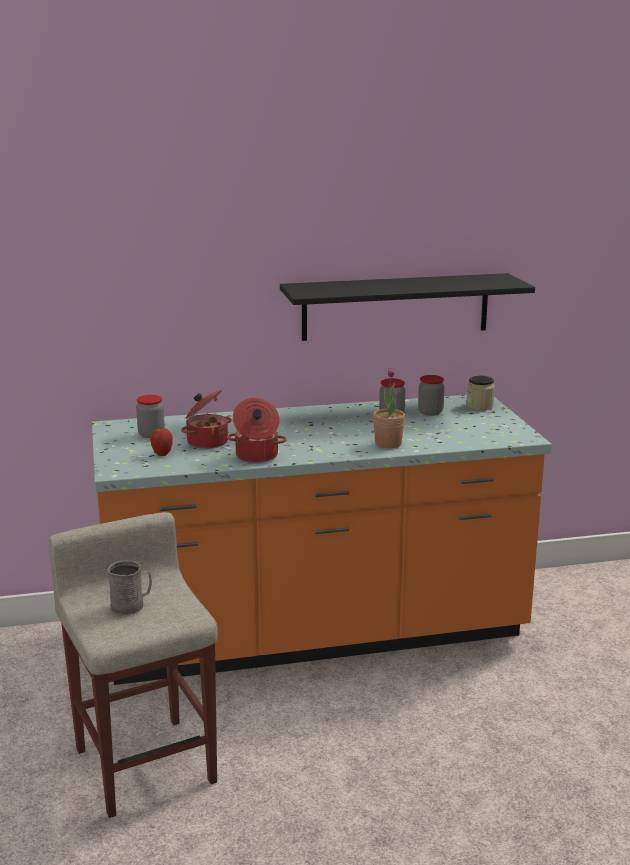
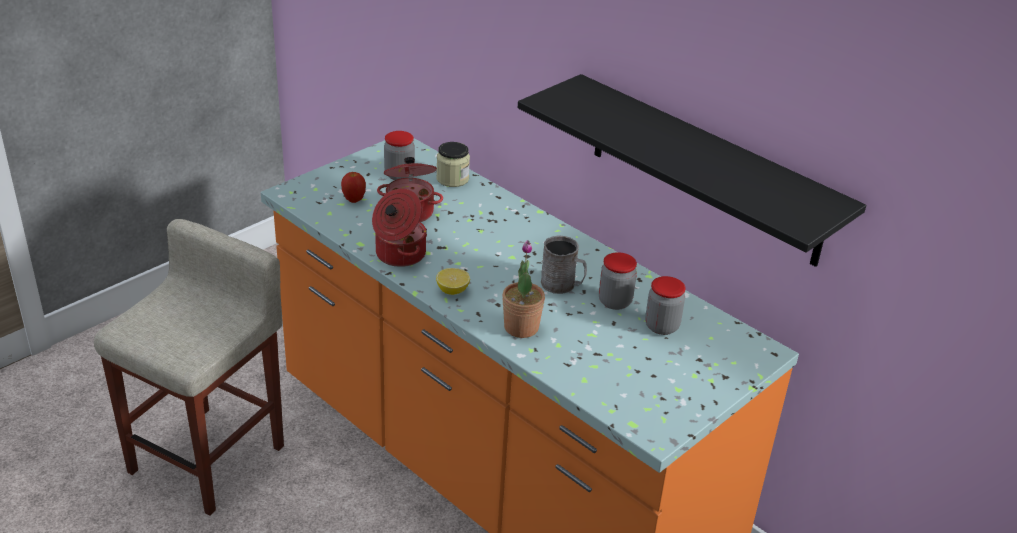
camera: 55 degrees right, 15 degrees up
grey mug [107,560,152,615] -> grey mug moved to [541,235,587,294]
jar [466,376,495,410] -> jar moved to [436,142,470,187]
none -> lemon [436,268,470,295]

